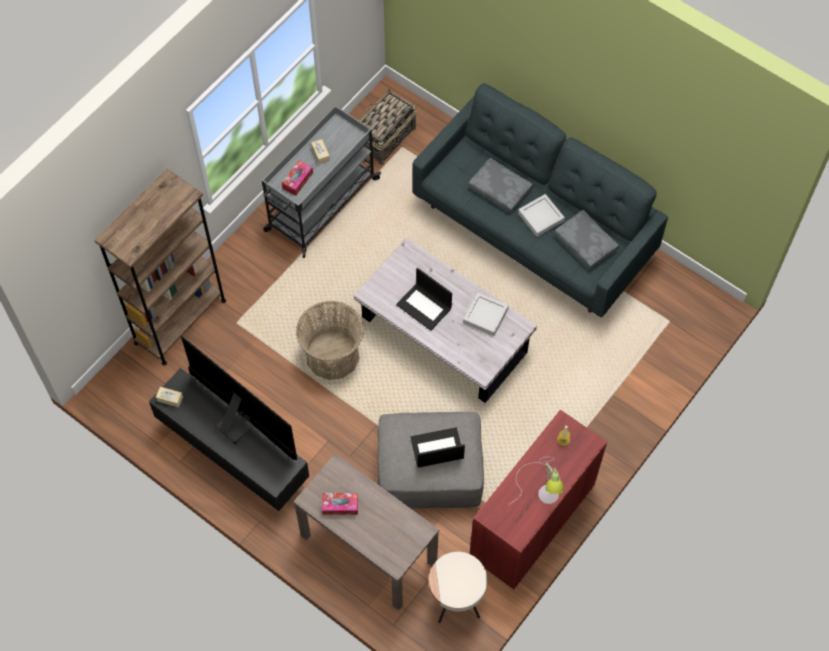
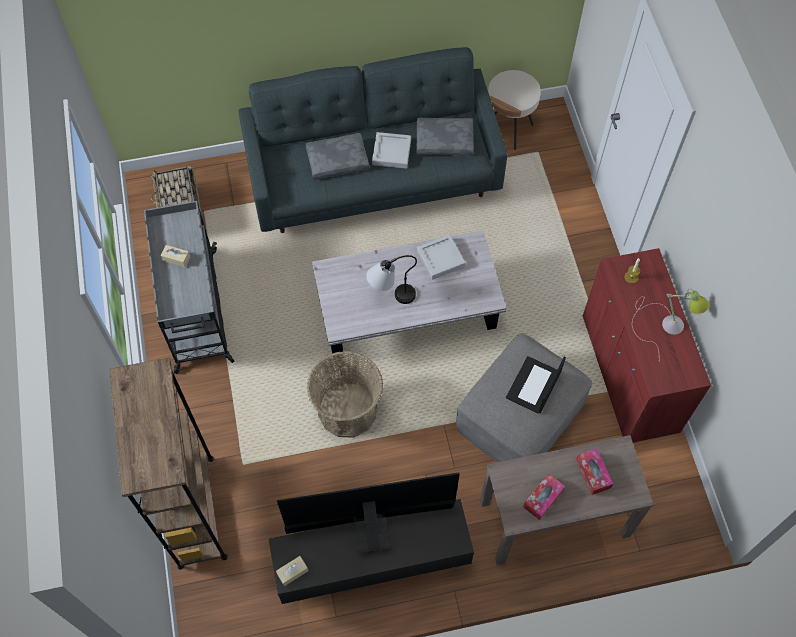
camera: 50 degrees left, 0 degrees up
tissue box [282,160,313,195] -> tissue box moved to [576,448,613,495]
laptop [396,268,452,331] -> table lamp [366,255,417,304]
beige side table [429,552,487,623] -> beige side table moved to [488,70,541,150]

